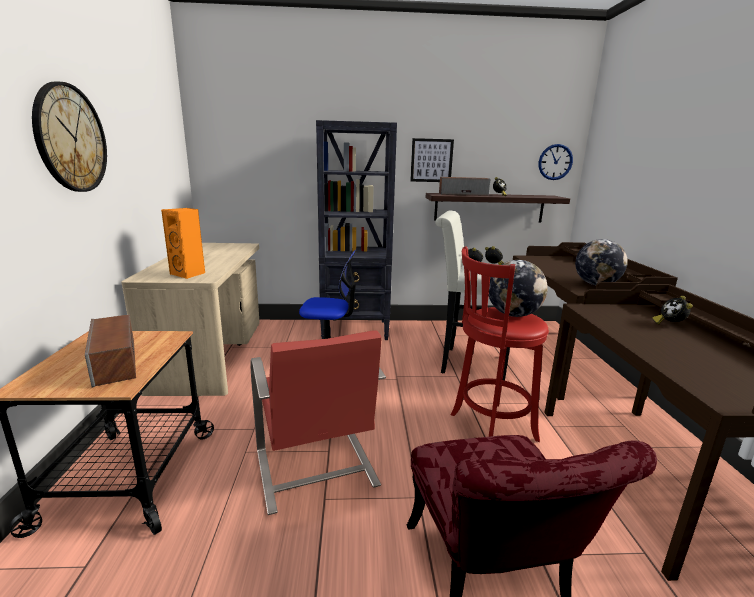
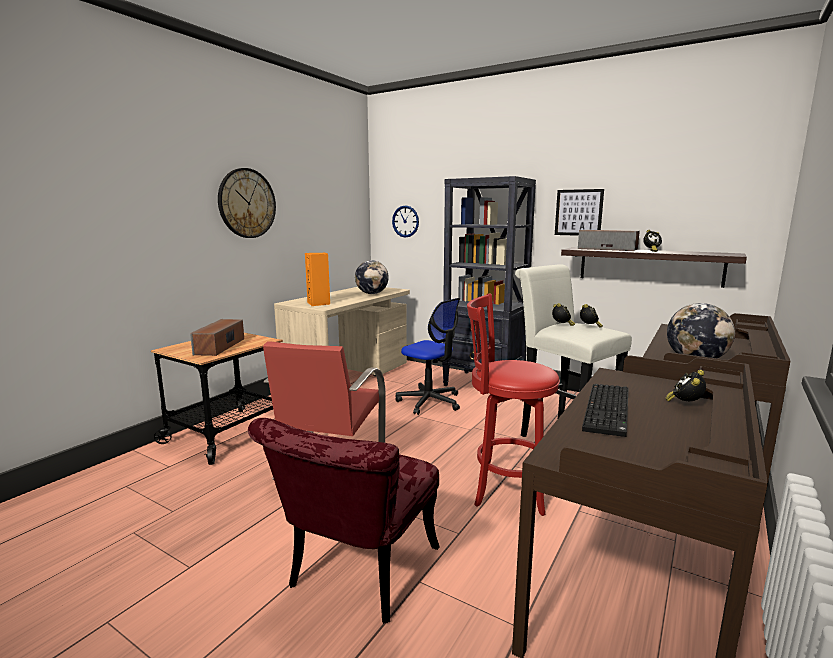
camera: 35 degrees right, 5 degrees down
globe [489,260,548,317] -> globe moved to [355,260,389,294]
wall clock [539,144,573,180] -> wall clock moved to [392,205,419,238]
none -> keyboard [582,384,629,437]

